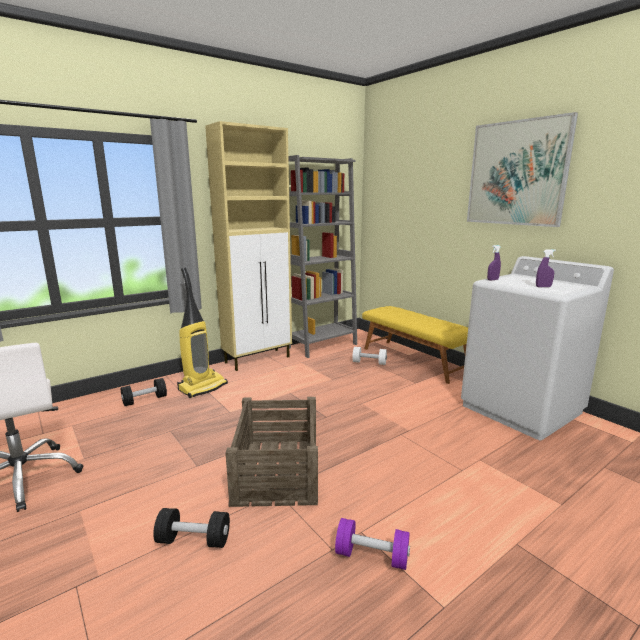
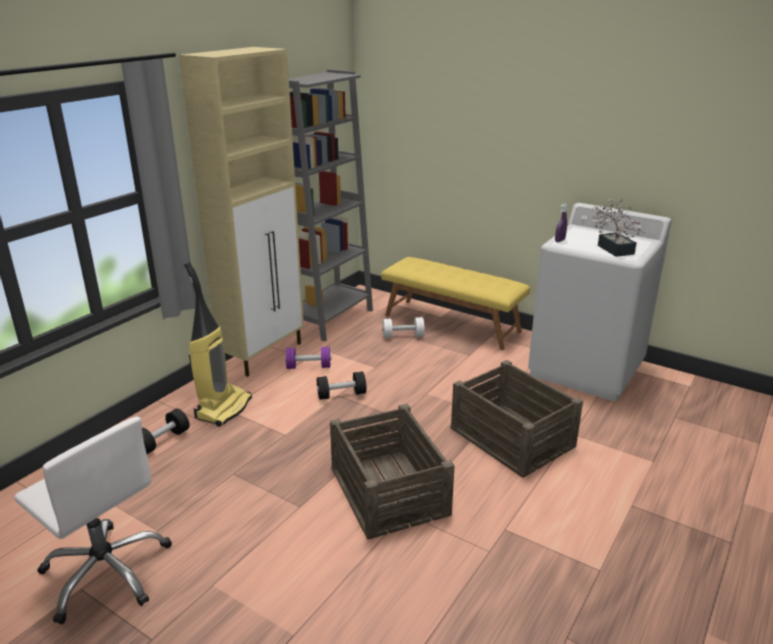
camera: 20 degrees left, 10 degrees up
black dumbbell [153,508,230,548] -> black dumbbell moved to [317,371,366,400]
purple dumbbell [335,518,410,570] -> purple dumbbell moved to [285,347,331,369]
picture [467,112,578,227] -> none
purple spray bottle [536,249,556,287] -> potted plant [592,199,646,257]
none -> crate [450,360,583,478]

